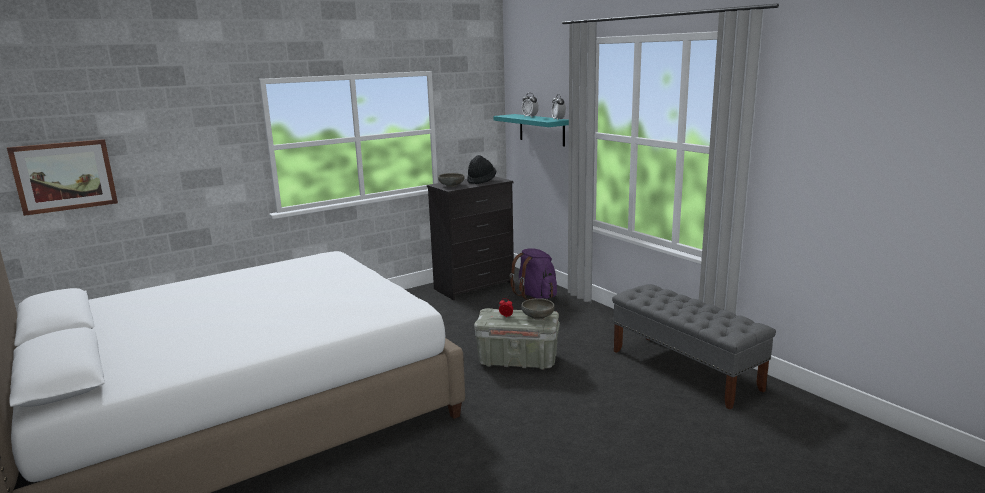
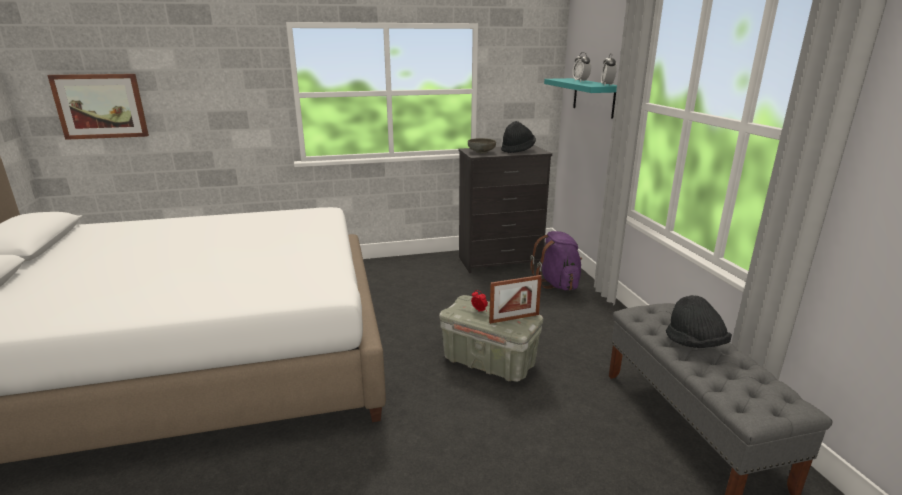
camera: 20 degrees right, 5 degrees up
grey bowl [521,298,555,320] -> picture frame [489,275,542,324]
none -> black hat [666,295,732,348]

